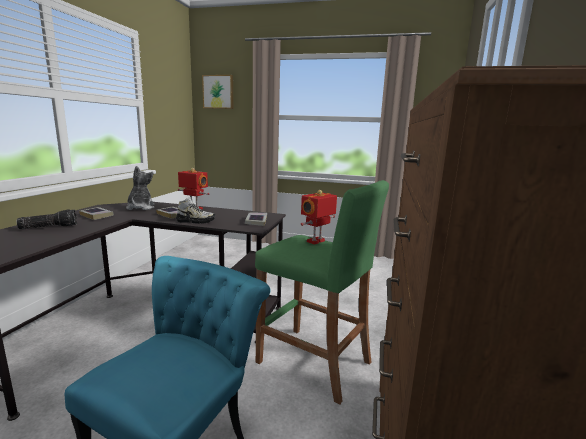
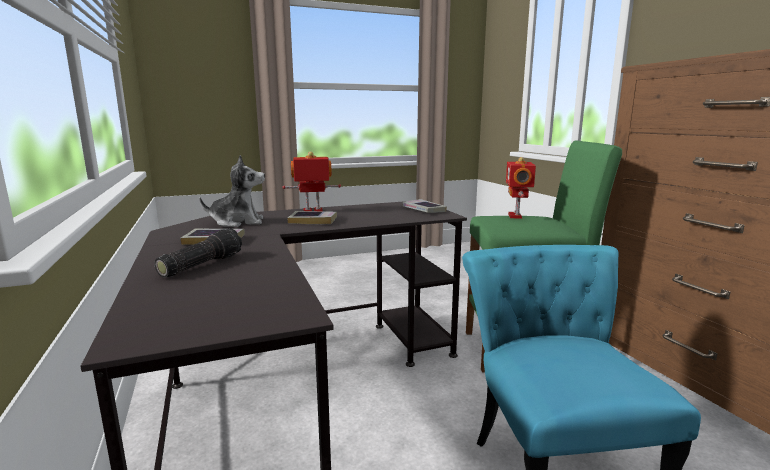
camera: 35 degrees left, 0 degrees up
plush toy [126,166,155,210] -> plush toy turned 120 degrees clockwise [199,155,265,227]
shoe [176,197,215,224] -> none
picture [202,75,233,109] -> none

